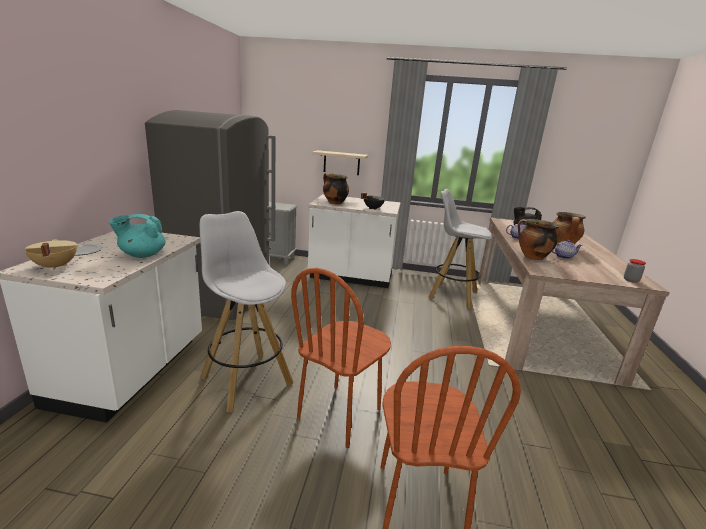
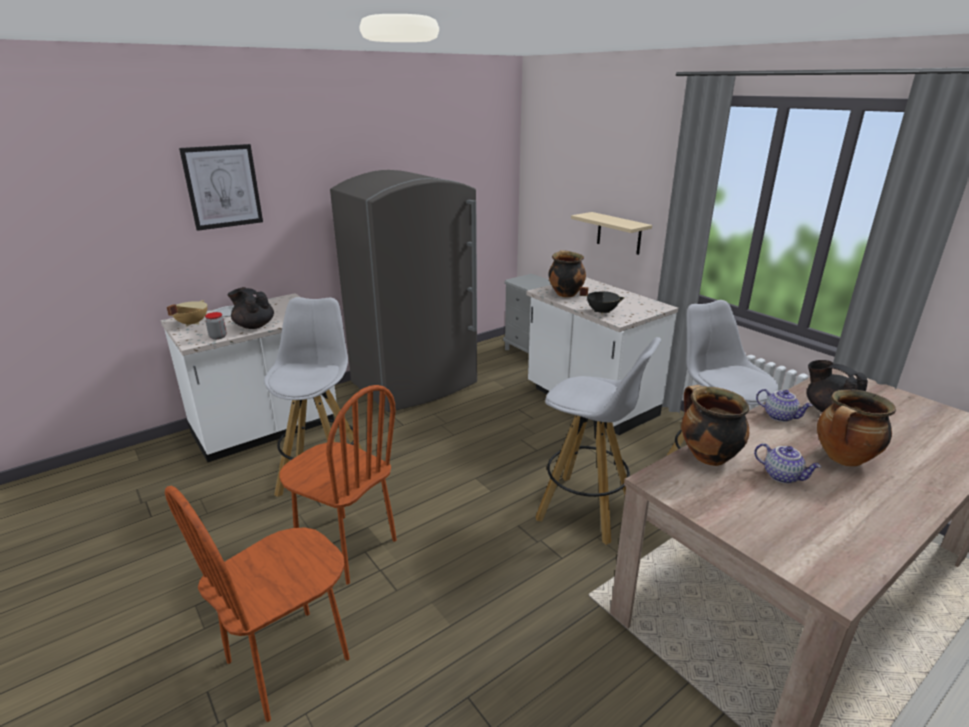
camera: 45 degrees right, 5 degrees up
turquoise teapot [109,214,166,258] -> black teapot [227,287,274,329]
brown chair [291,268,391,448] -> brown chair turned 135 degrees counterclockwise [279,385,397,585]
jar [624,259,646,283] -> jar moved to [205,312,226,340]
none -> picture [179,144,263,231]
none -> white stool [536,337,661,545]

